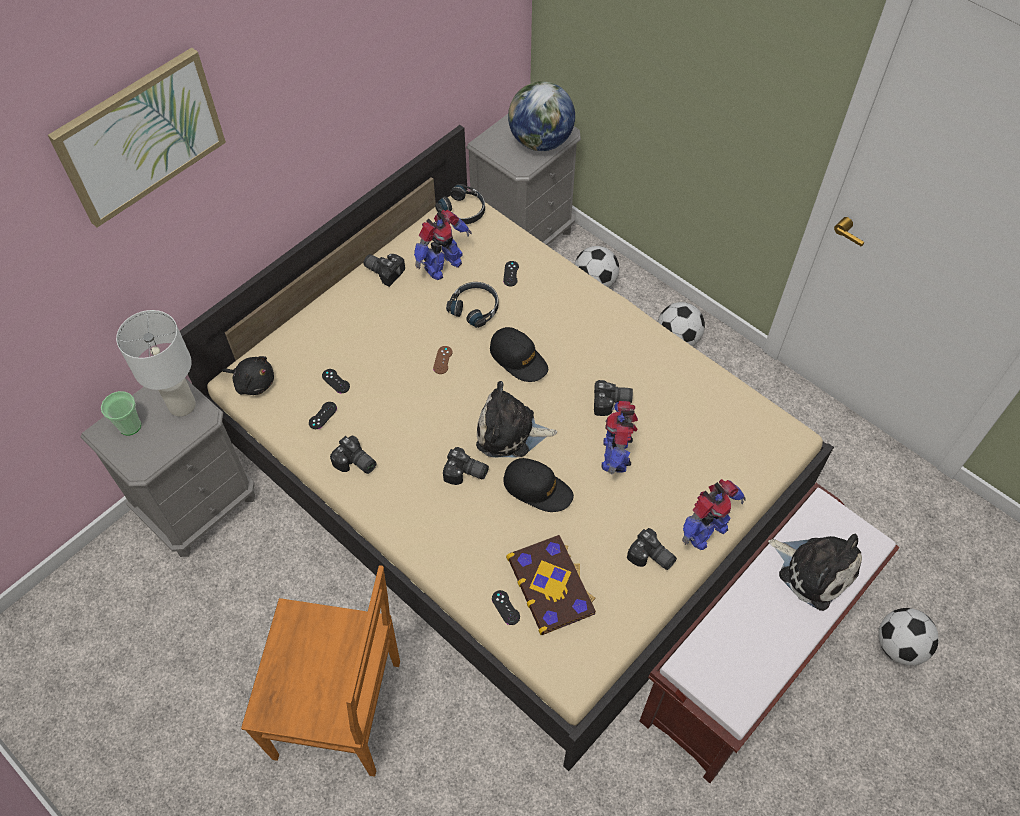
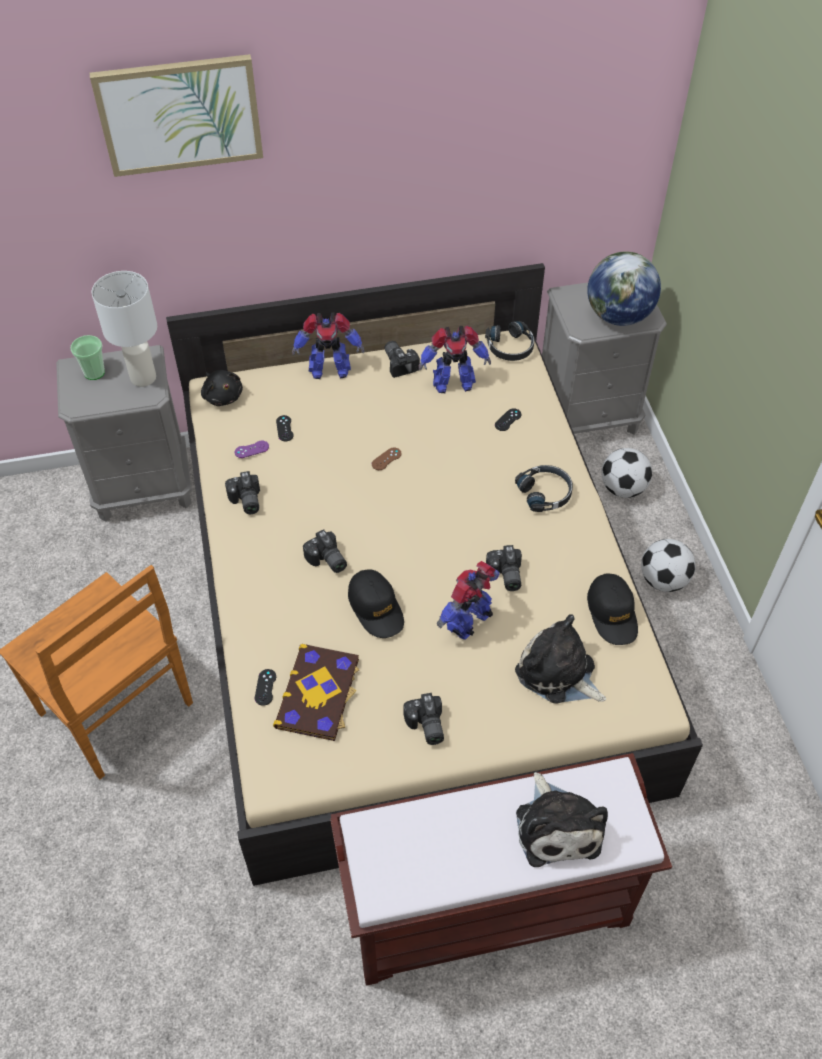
camera: 35 degrees right, 5 degrees down
black game controller [309,402,337,429] -> purple game controller [235,441,269,458]
black headphones [446,282,499,328] -> black headphones moved to [515,465,573,512]
plush toy [476,381,557,458] -> plush toy moved to [515,614,606,703]
black cap [490,327,548,382] -> black cap moved to [587,573,638,645]
camera [594,380,633,416] -> camera turned 45 degrees clockwise [486,545,522,591]
toy robot [682,479,746,550] -> toy robot moved to [292,313,365,379]
football [879,608,939,666] -> none

